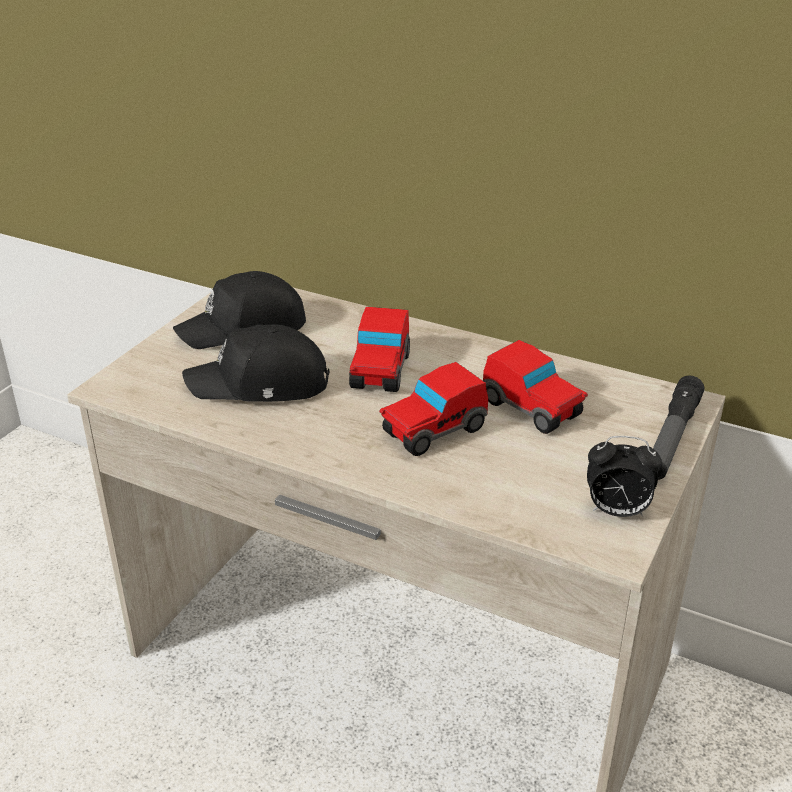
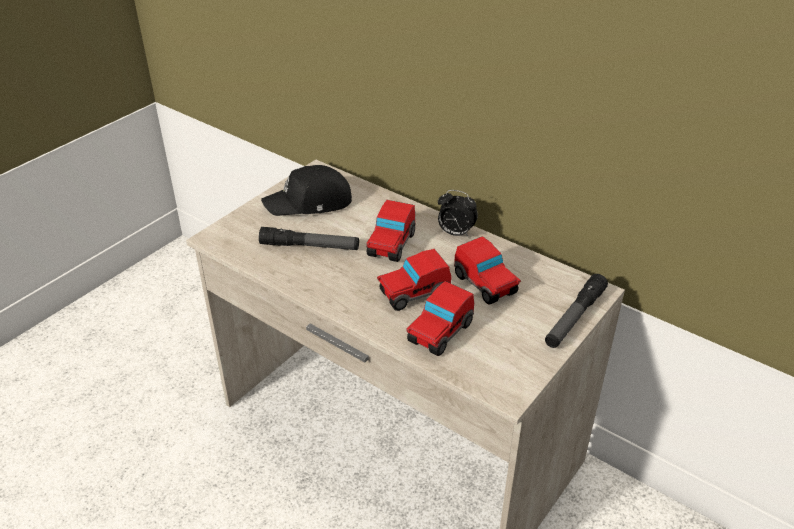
camera: 10 degrees right, 5 degrees up
black cap [182,325,329,402] -> flashlight [259,227,359,250]
alarm clock [587,436,662,517] -> alarm clock moved to [438,190,478,237]
none -> toy car [406,281,474,356]

